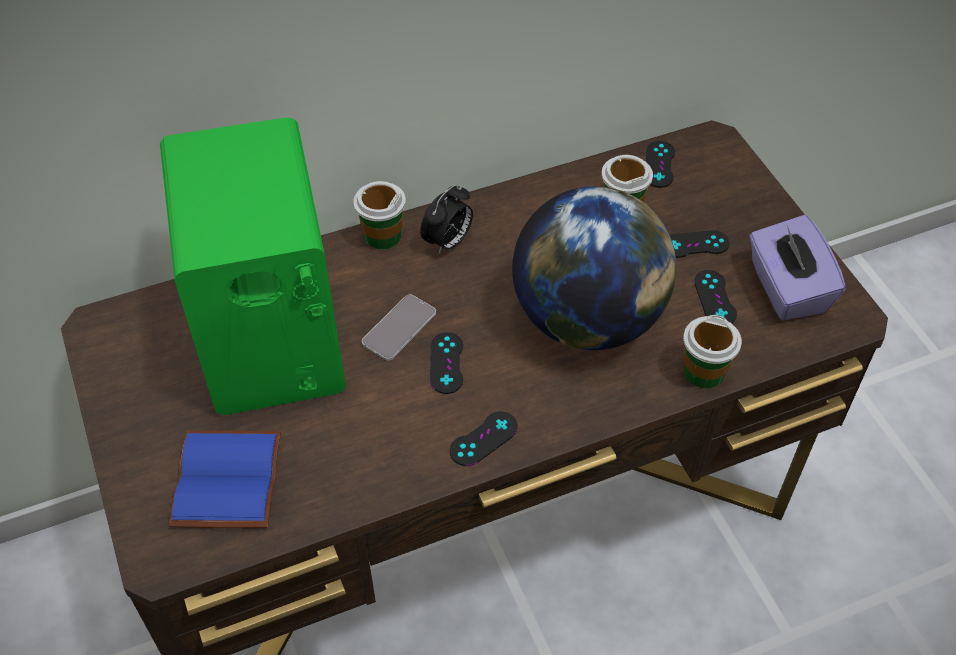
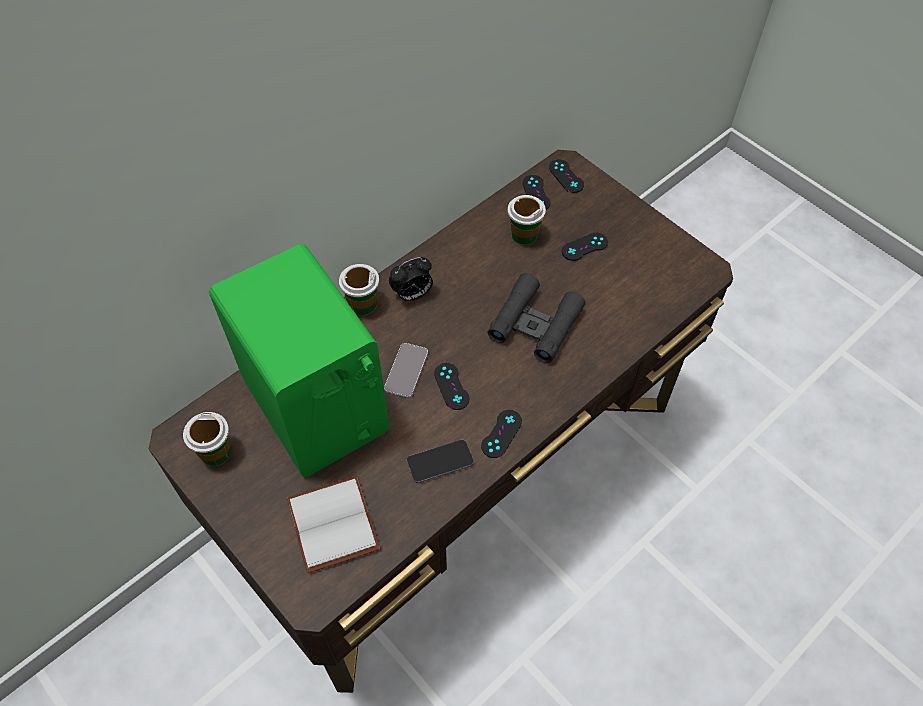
camera: 20 degrees left, 5 degrees up
blue book [168,431,281,528] -> white book [287,476,380,573]
alarm clock [420,184,473,255] -> alarm clock turned 45 degrees clockwise [389,257,433,301]
globe [512,186,676,350] -> black binoculars [488,273,585,363]
cup [683,315,742,389] -> cup moved to [183,412,232,466]
black game controller [694,270,737,324] -> black game controller moved to [549,159,584,193]
purple tissue box [750,215,846,321] -> none
none -> phone [407,439,474,483]

